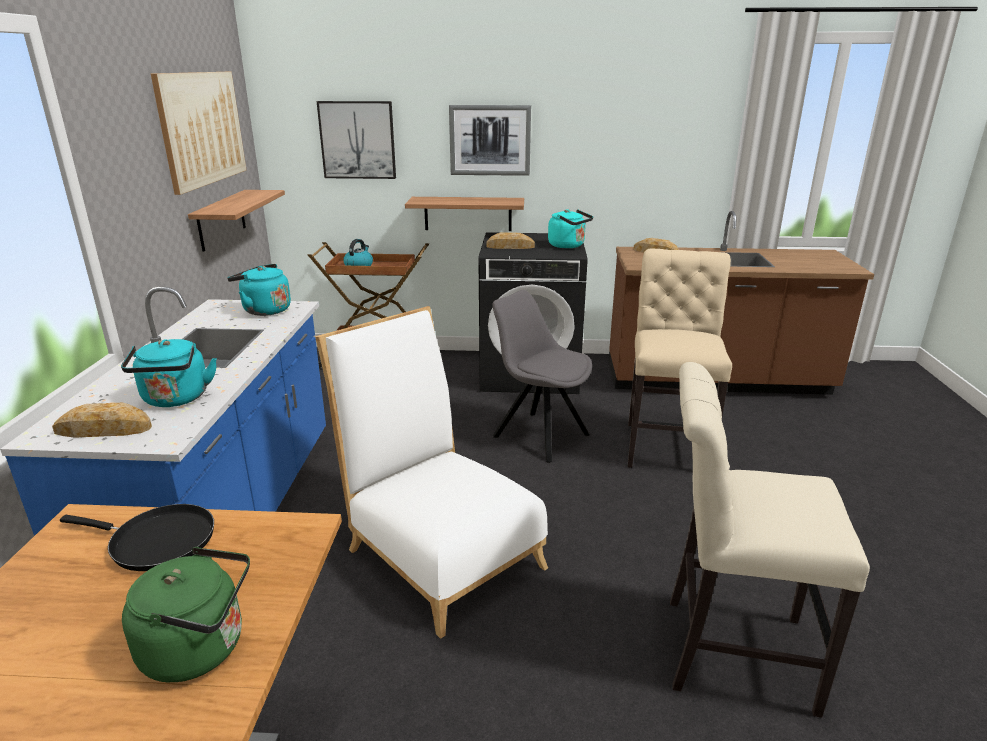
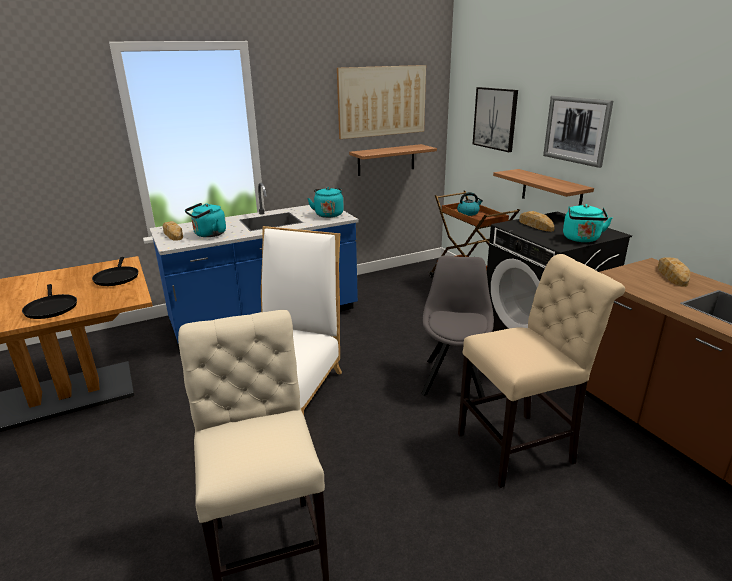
camera: 60 degrees right, 0 degrees up
green kettle [122,547,250,682] -> black frying pan [22,284,77,319]

